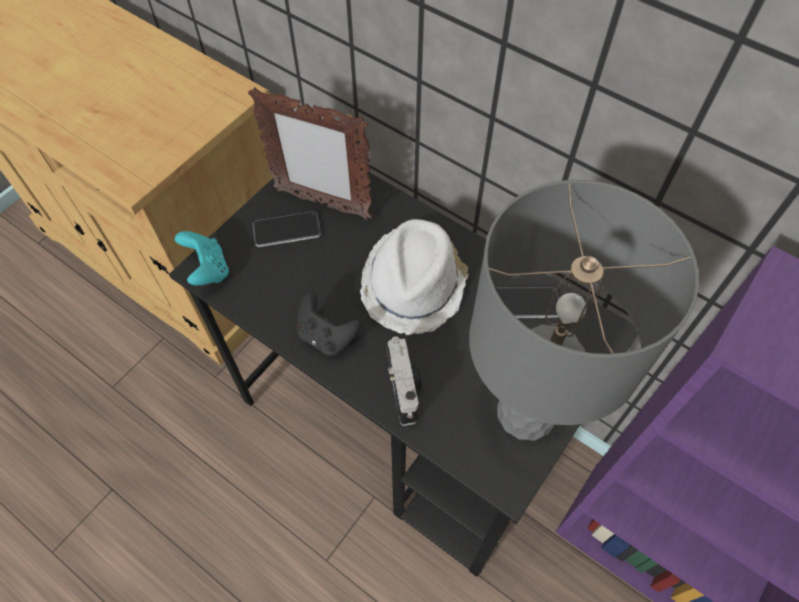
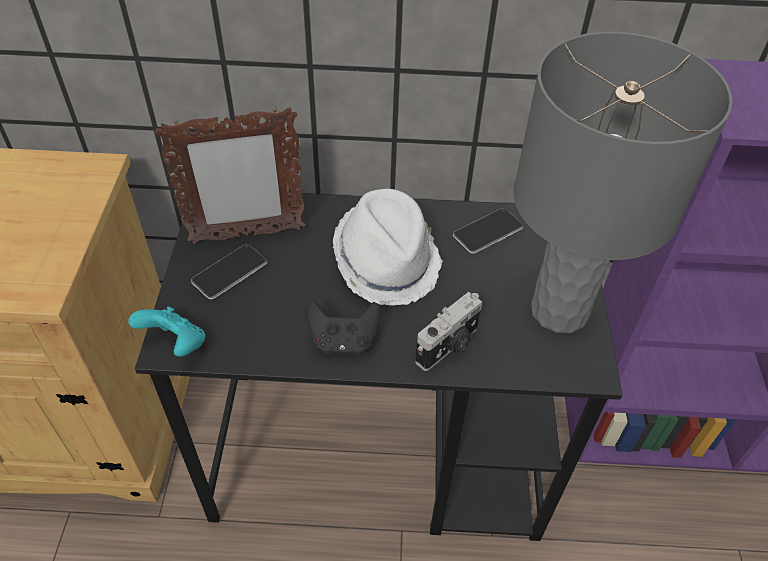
camera: 35 degrees left, 10 degrees down
camera [387,336,422,426] -> camera turned 90 degrees clockwise [415,292,482,371]

